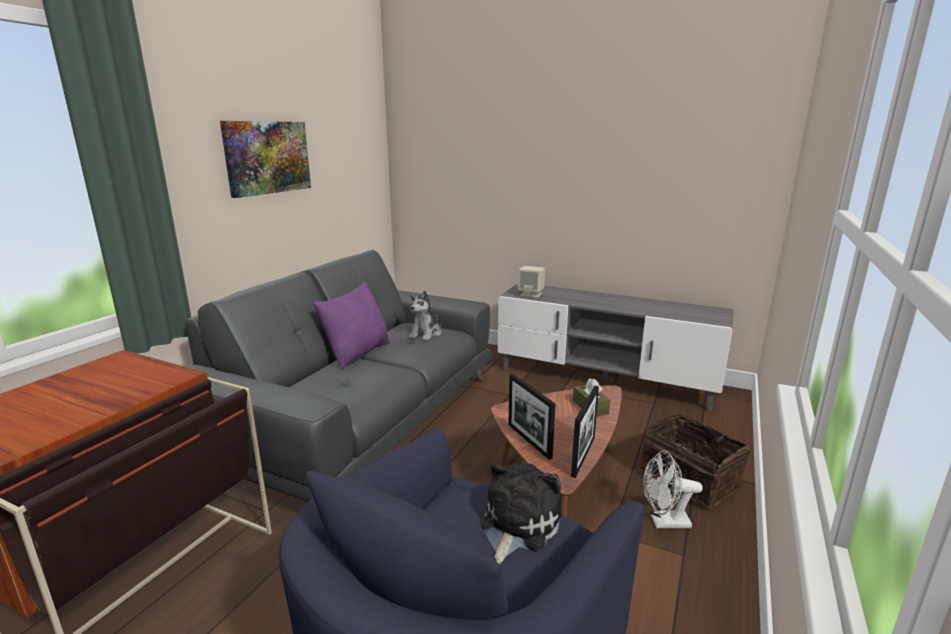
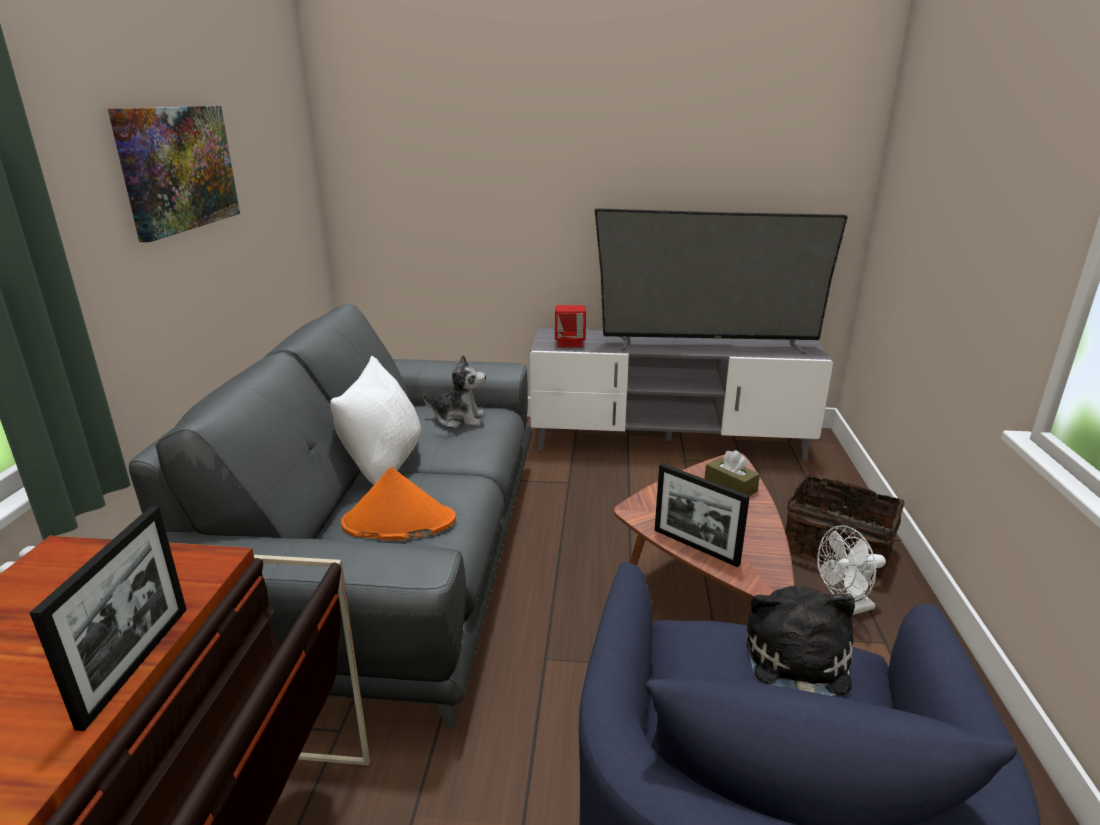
camera: 20 degrees left, 5 degrees up
purple pillow [314,282,389,369] -> white pillow [330,356,421,485]
plush toy [409,291,442,341] -> plush toy turned 90 degrees counterclockwise [423,355,486,428]
beige speaker [518,266,545,298] -> red speaker [555,305,586,347]
picture frame [571,386,599,478] -> picture frame moved to [30,507,187,731]
none -> orange hat [341,467,456,540]
none -> television [595,208,848,354]

